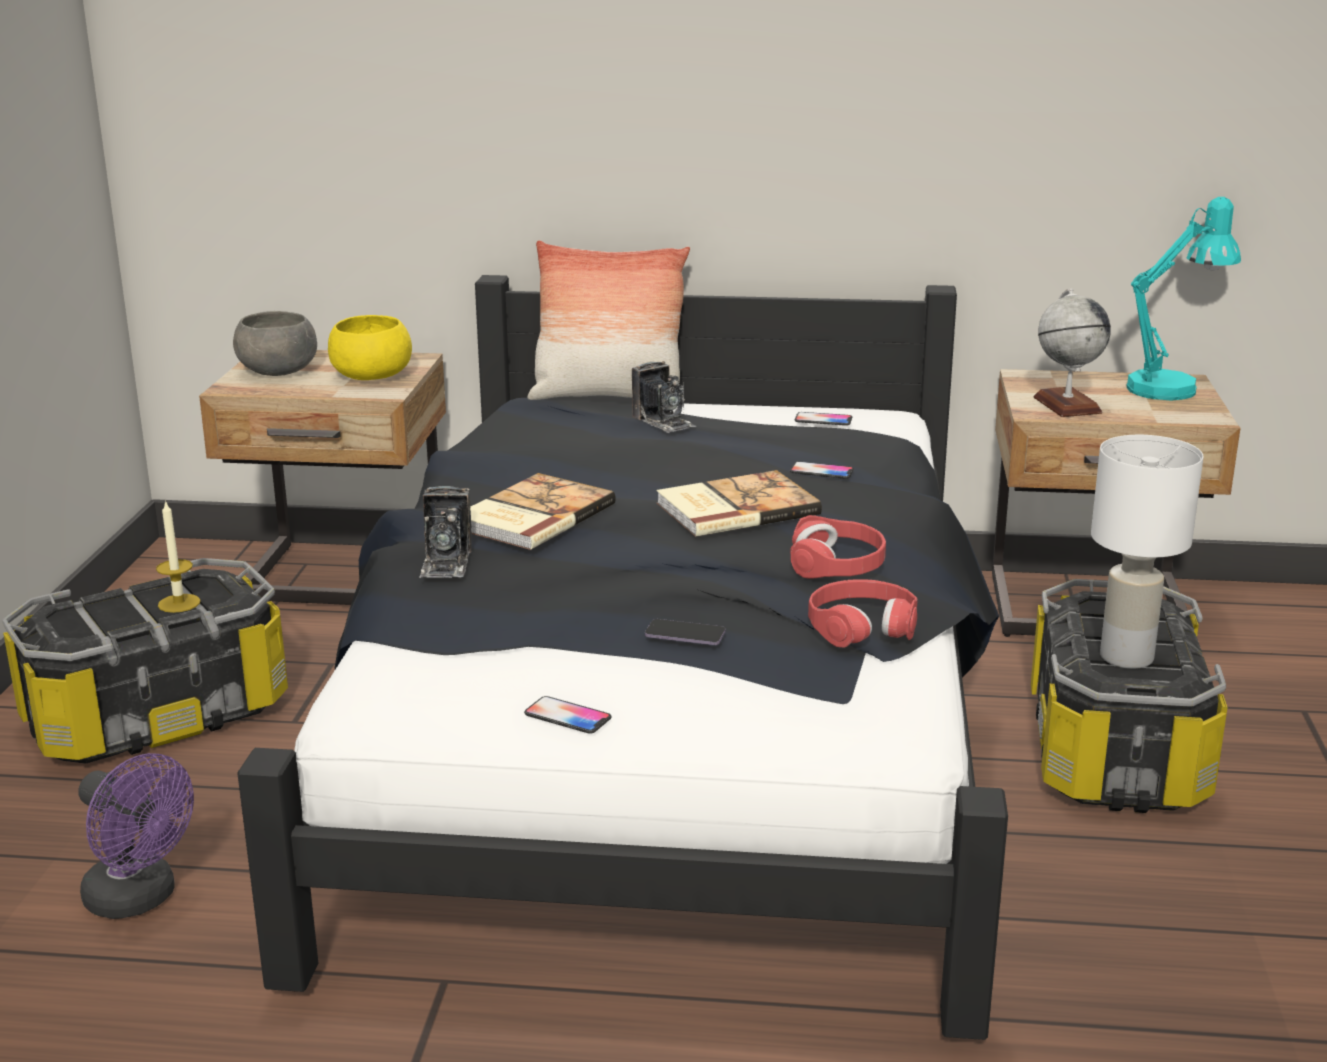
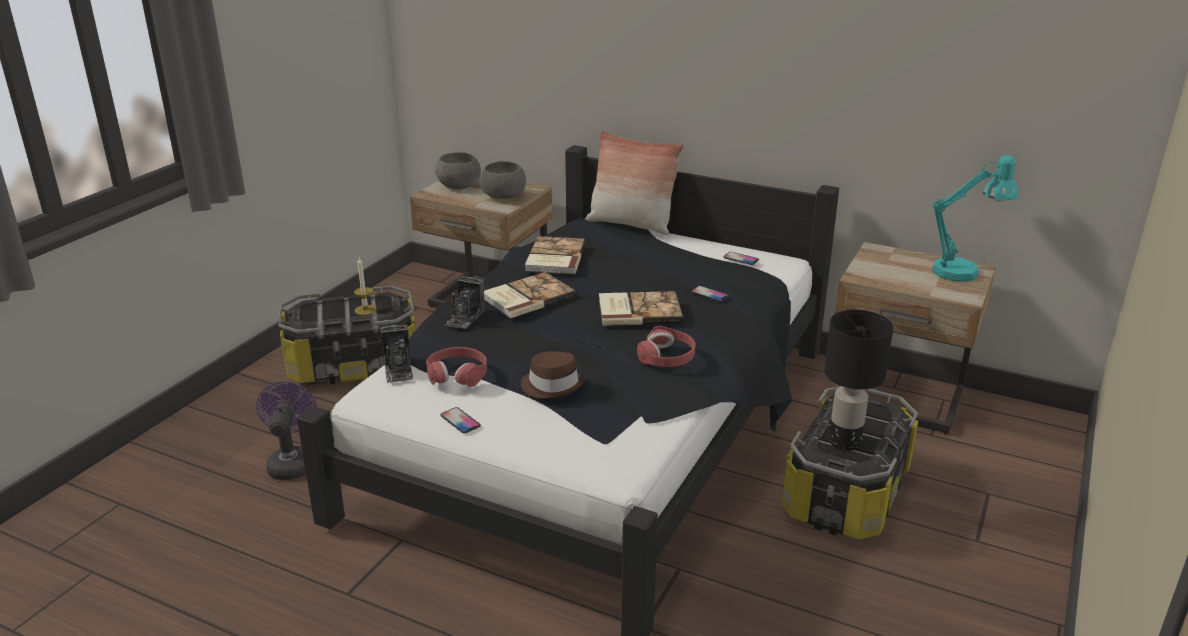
camera: 20 degrees right, 5 degrees up
purple fan [78,753,194,919] -> purple fan turned 150 degrees counterclockwise [256,381,317,480]
yellow bowl [328,315,412,380] -> grey bowl [480,161,526,199]
camera [632,361,696,433] -> camera moved to [380,325,413,383]
phone [645,619,725,645] -> brown hat [521,351,585,399]
red headphones [808,579,918,647] -> red headphones moved to [426,347,487,387]
globe [1033,289,1111,417] -> none
white table lamp [1091,435,1204,669] -> black table lamp [824,310,893,450]
none -> book [525,236,586,274]

